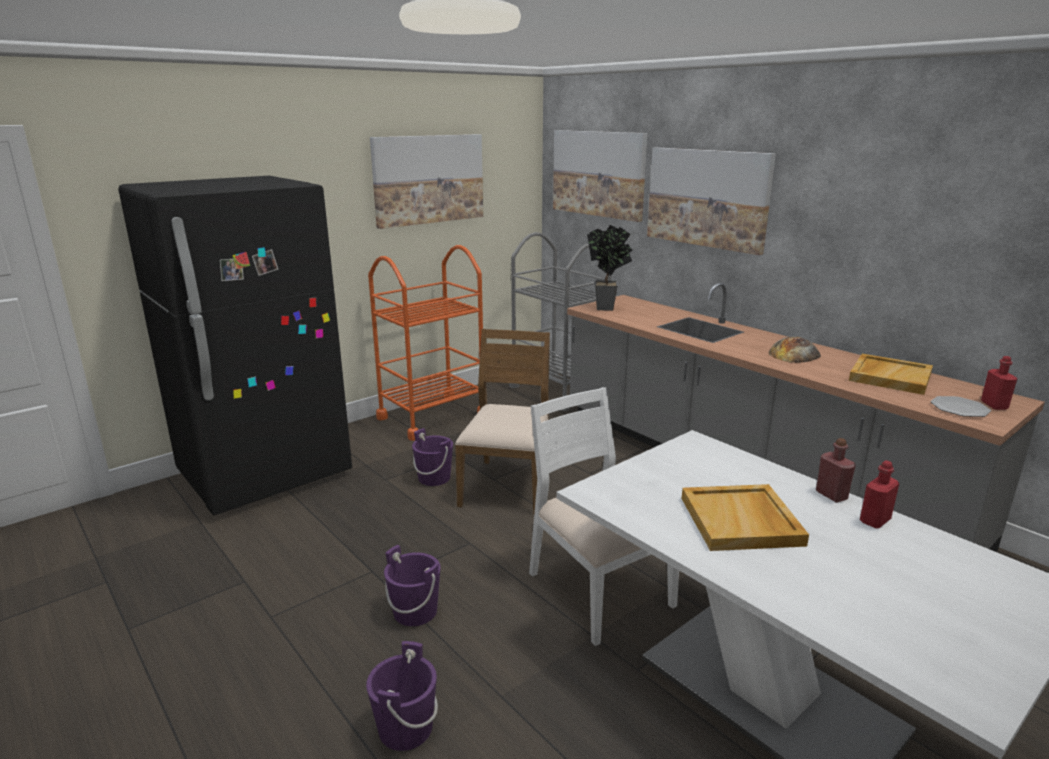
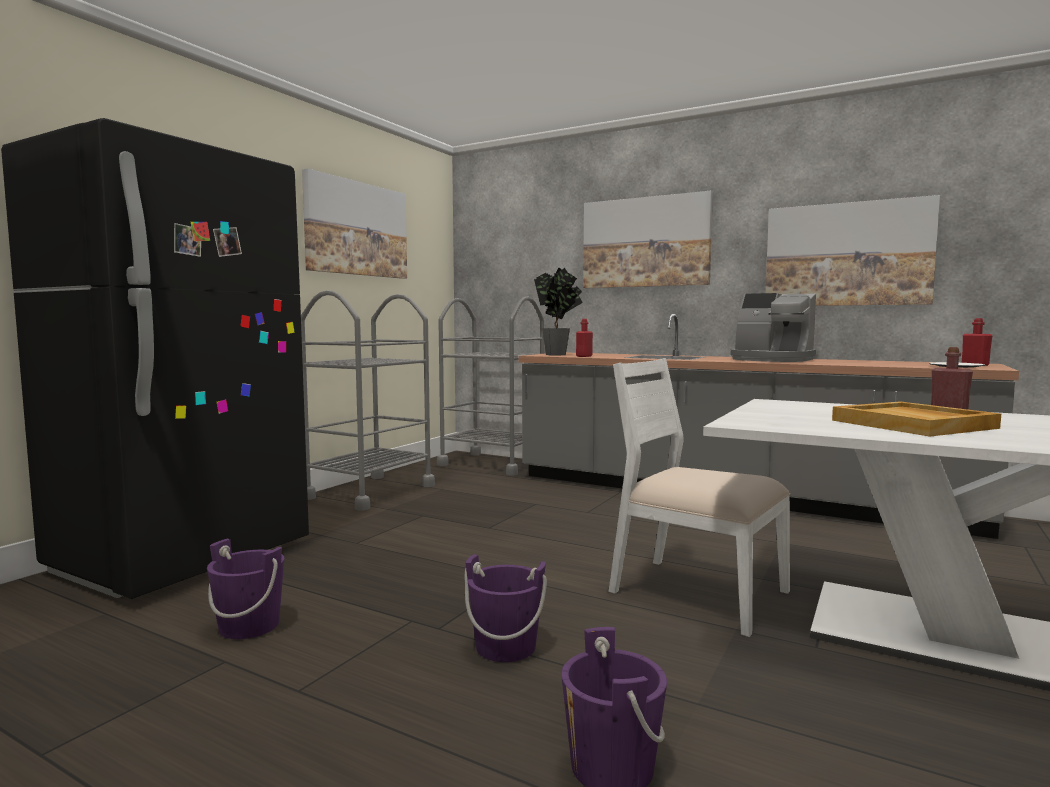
camera: 20 degrees left, 15 degrees down
orange cart [368,245,483,441] -> grey cart [301,290,435,511]
purple bucket [412,428,453,486] -> purple bucket moved to [207,538,284,639]
brown chair [455,329,550,515] -> none
picture [553,130,648,222] -> picture moved to [766,195,940,306]
bread [769,336,821,363] -> coffee machine [730,293,816,362]
beige tray [849,354,933,395] -> none
red bottle [860,460,899,528] -> red bottle moved to [576,319,593,357]

